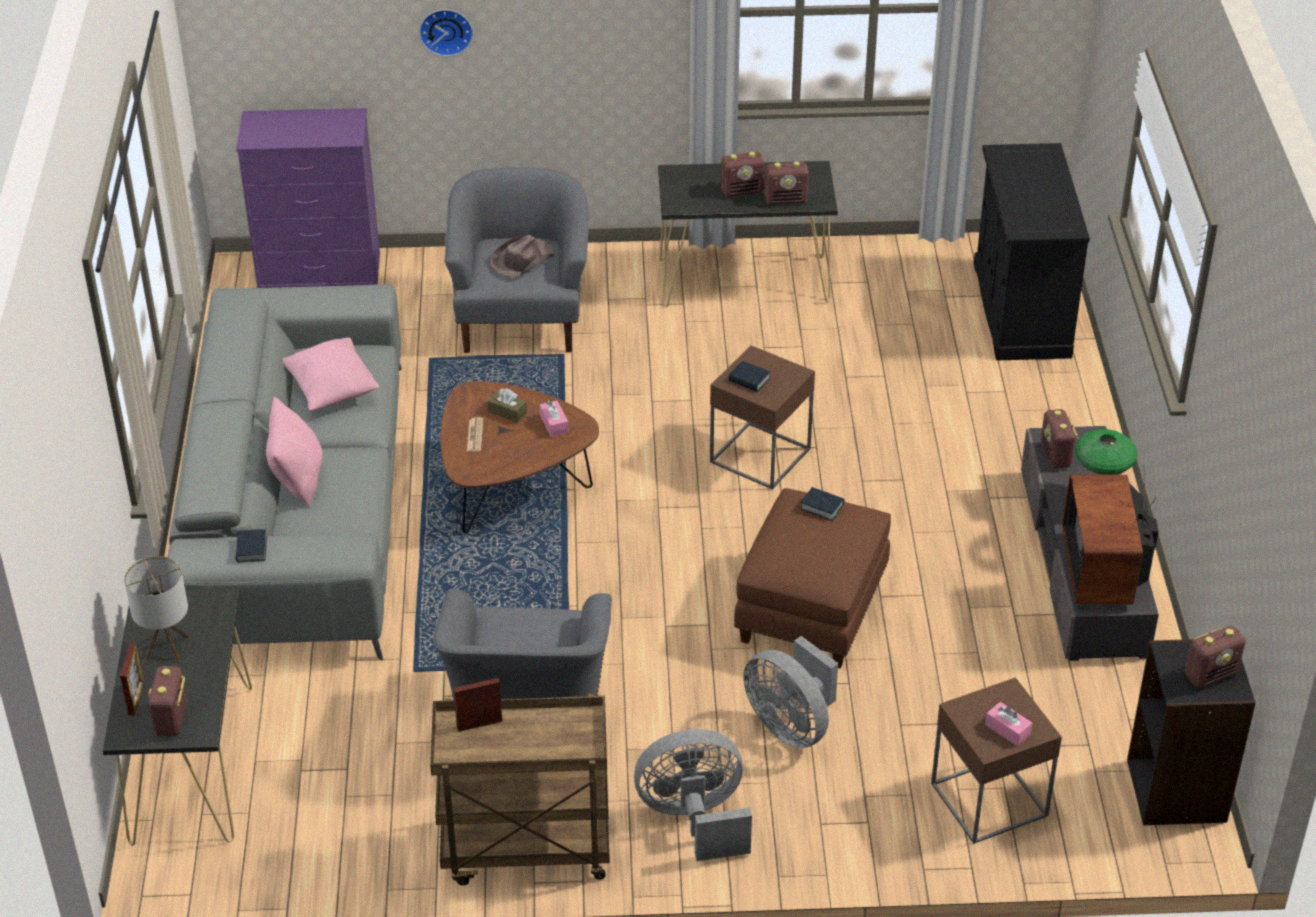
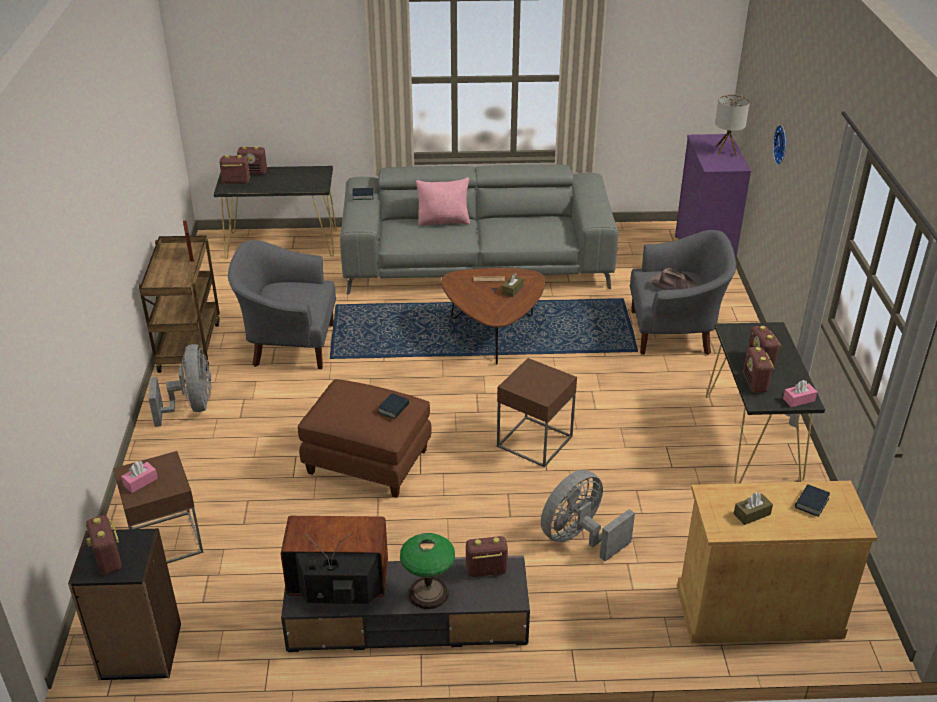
camera: 90 degrees right, 5 degrees down
picture frame [120,644,144,715] -> radio [237,146,267,175]
table lamp [124,556,190,662] -> table lamp moved to [715,94,750,156]
pink pillow [283,337,379,411] -> none
pink tissue box [540,400,569,437] -> pink tissue box moved to [783,380,817,407]
book [728,361,770,392] -> book moved to [795,484,830,517]
grey fan [743,636,838,748] -> grey fan moved to [541,470,635,561]
black cabinet [974,143,1090,360] -> beige cabinet [677,481,877,644]
none -> brown tissue box [734,492,773,525]

